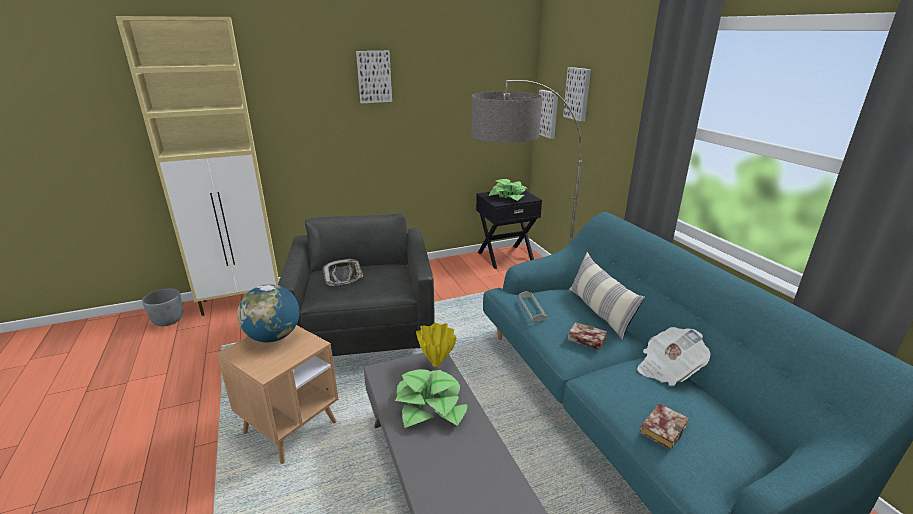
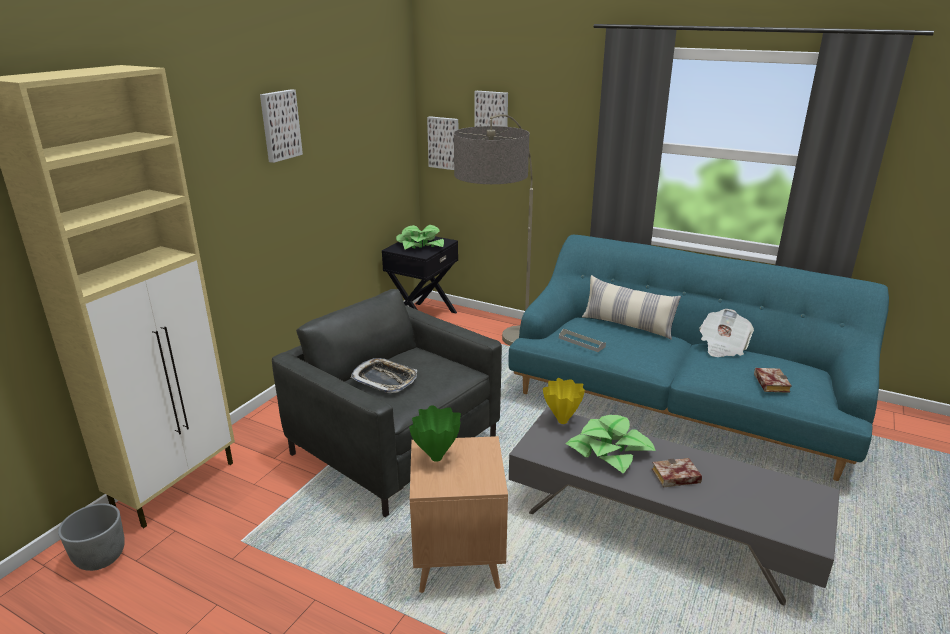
camera: 40 degrees left, 0 degrees up
globe [237,284,300,342] -> green vase [409,405,461,462]
book [567,322,607,350] -> book moved to [652,458,702,488]

